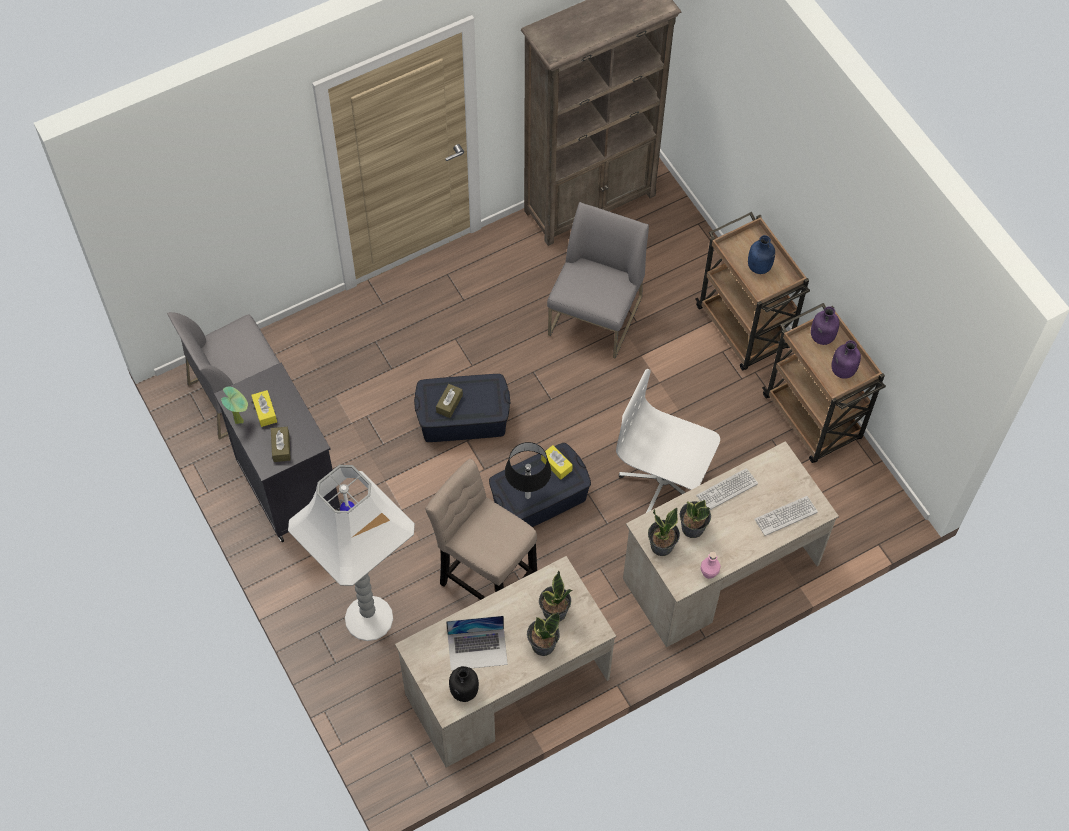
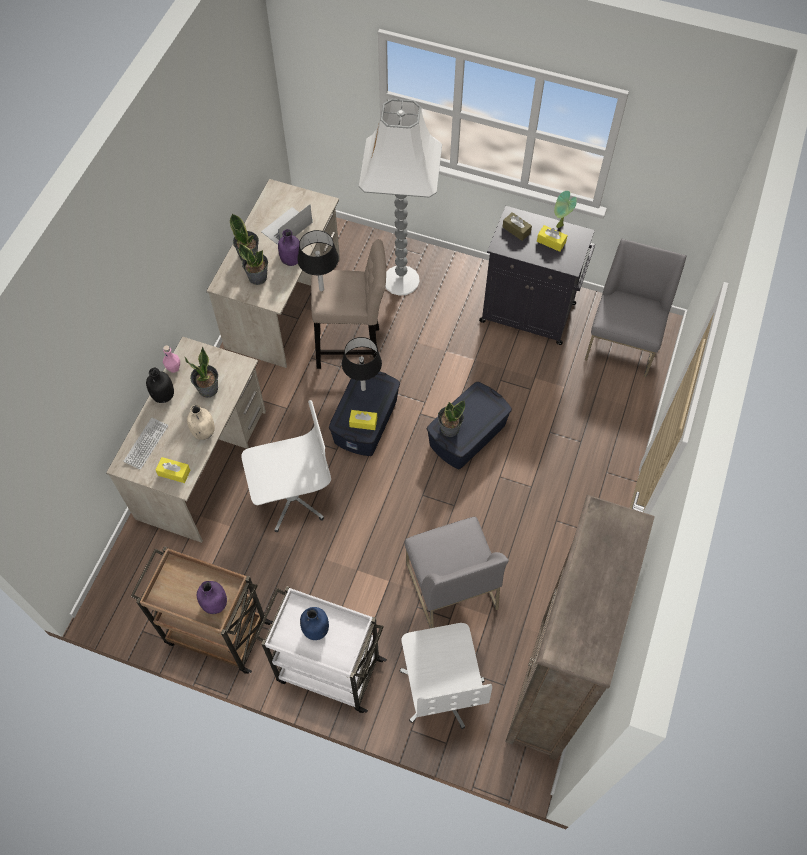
camera: 140 degrees right, 0 degrees up
brown tissue box [436,384,463,418] -> none
black bottle [449,666,479,702] -> black bottle moved to [146,368,174,403]
potted plant [648,508,680,556] -> potted plant moved to [437,400,465,437]
brown cart [696,212,810,370] -> white cart [255,586,387,713]
keyboard [696,468,758,510] -> beige bottle [187,405,215,440]
purple bottle [832,340,861,379] -> purple bottle moved to [278,229,300,266]
none -> yellow tissue box [156,457,190,483]
none -> black table lamp [297,230,339,291]
none -> white office chair [400,623,492,729]

